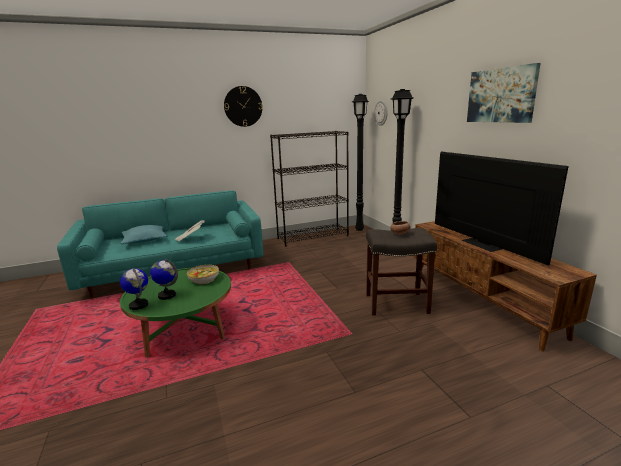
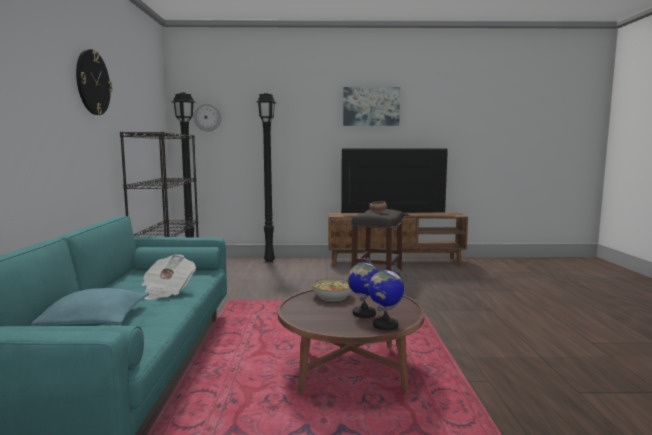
camera: 70 degrees left, 10 degrees down
green coffee table [120,268,231,358] -> brown coffee table [278,289,425,394]

